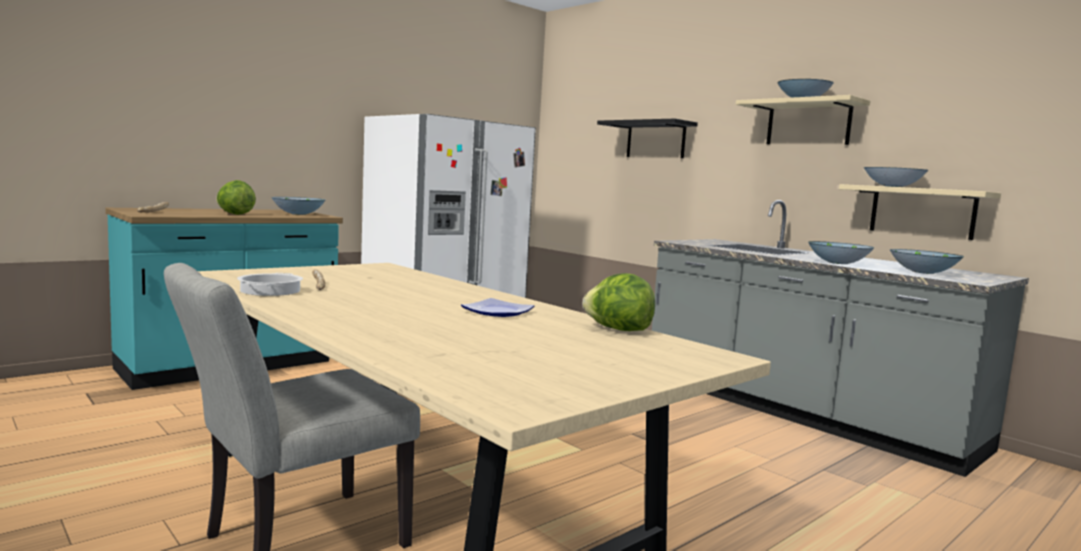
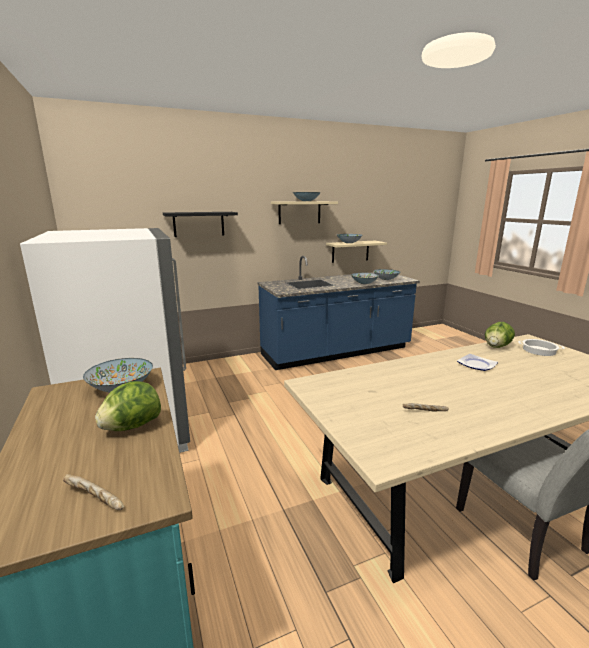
camera: 70 degrees left, 10 degrees up
cooking pot [237,273,303,296] -> cooking pot moved to [518,339,565,356]
grey counter [652,200,1029,477] -> blue counter [258,256,420,370]

